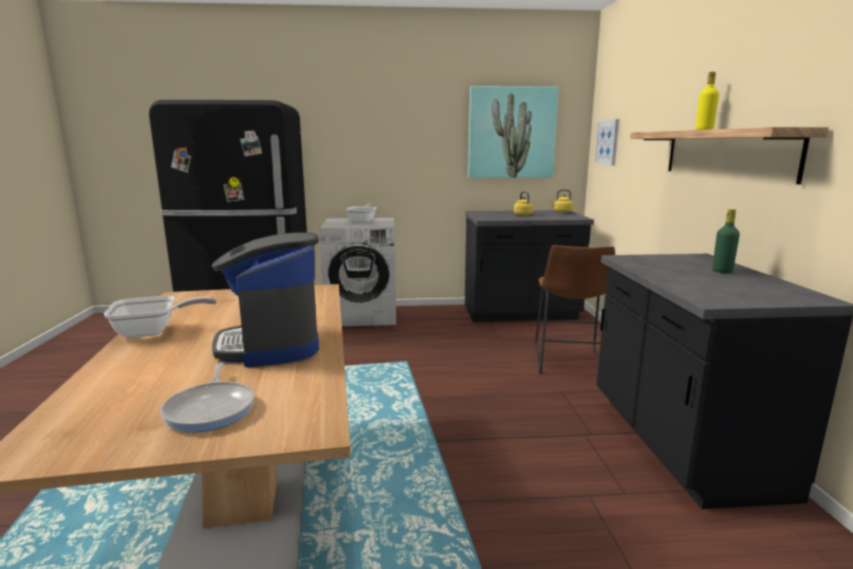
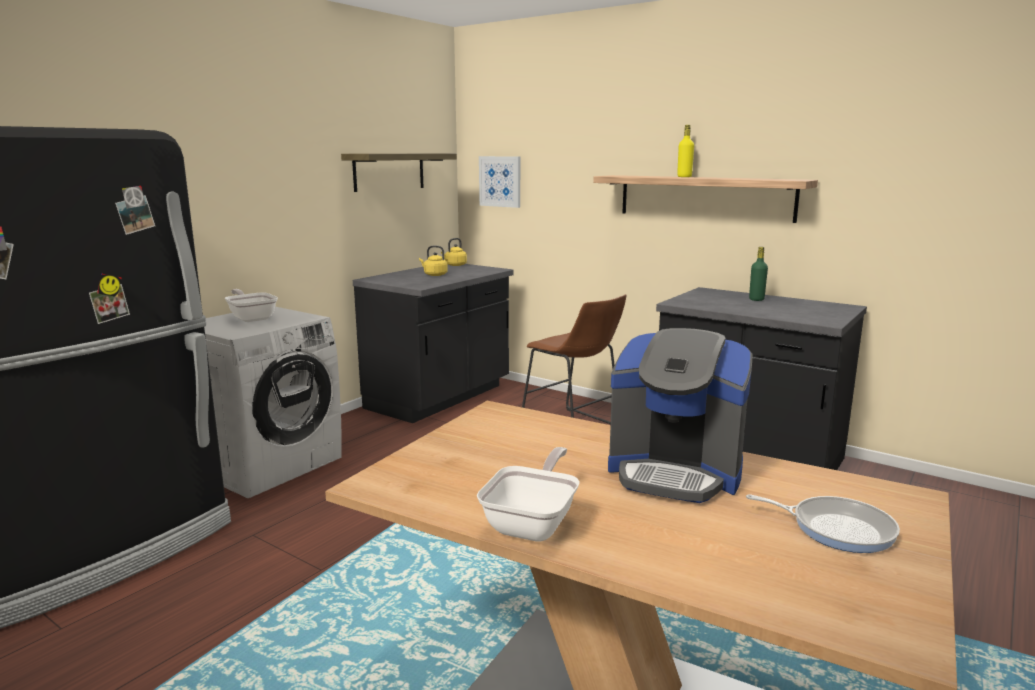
camera: 50 degrees left, 0 degrees up
picture [468,86,559,178] -> shelf [341,153,457,192]

